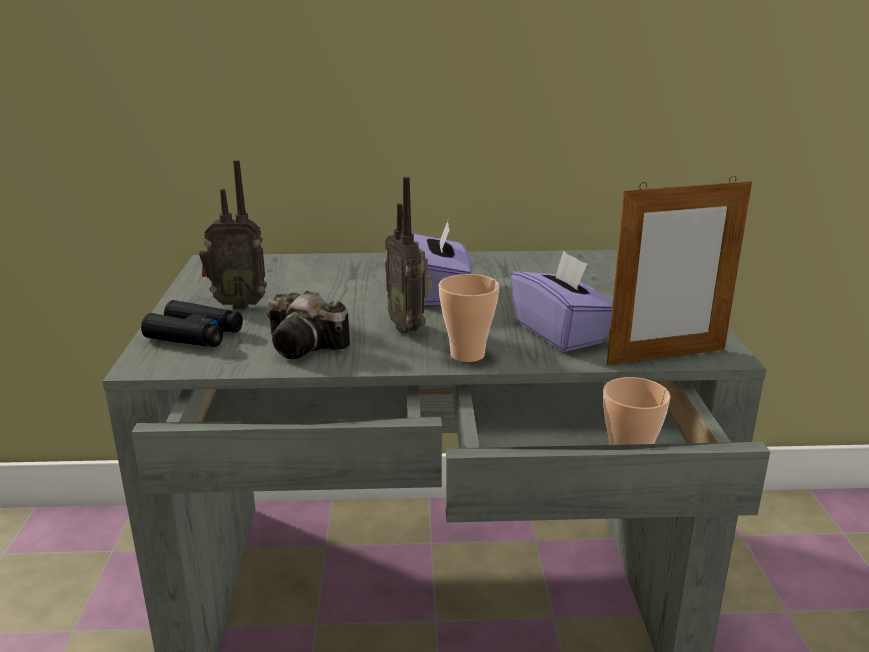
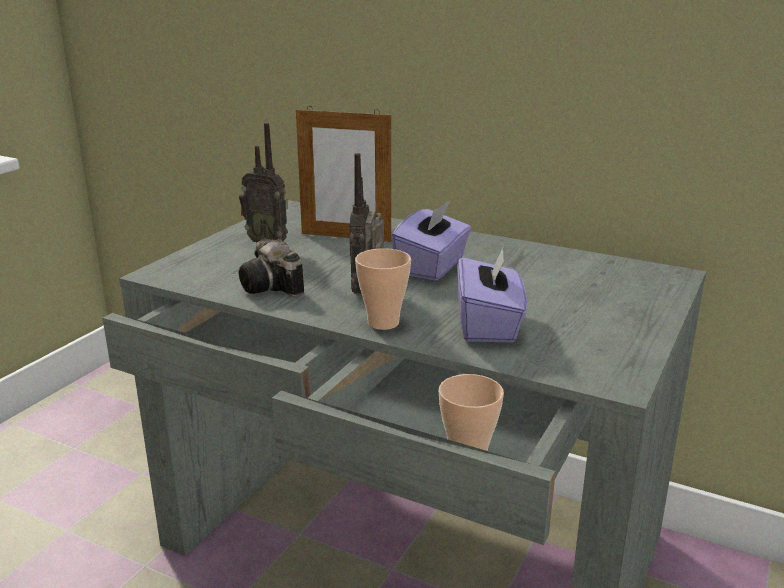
camera: 30 degrees right, 0 degrees up
black binoculars [141,300,243,347] -> none
picture frame [607,176,752,365] -> picture frame moved to [296,106,391,242]

